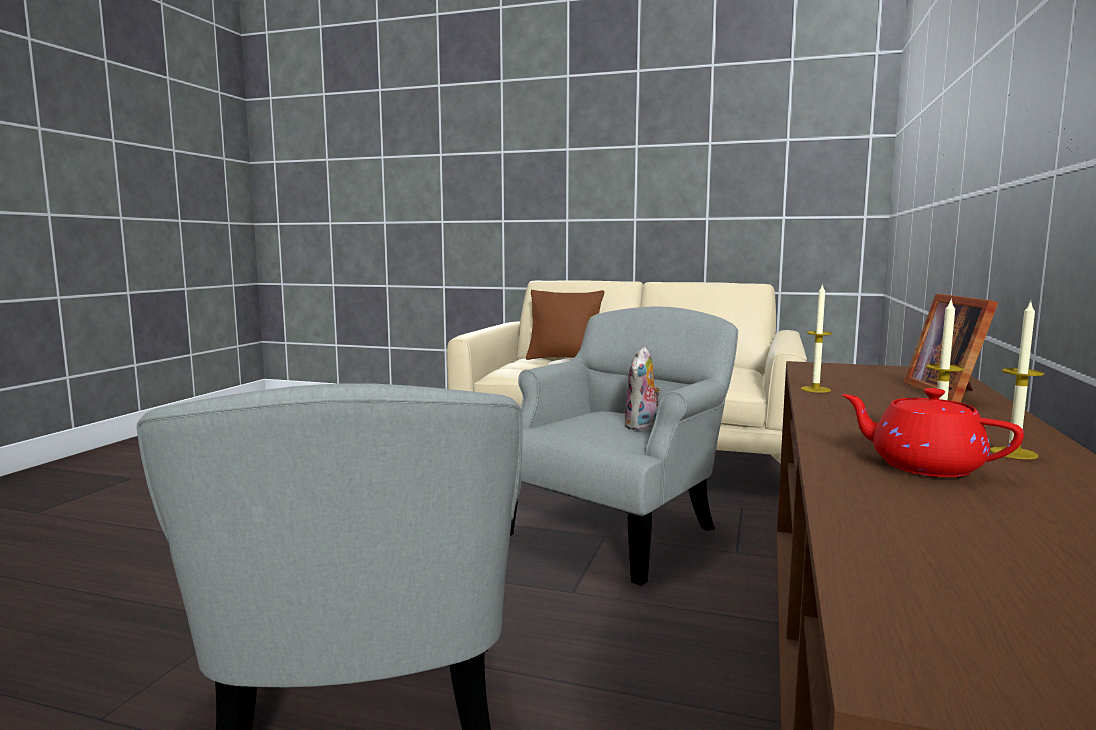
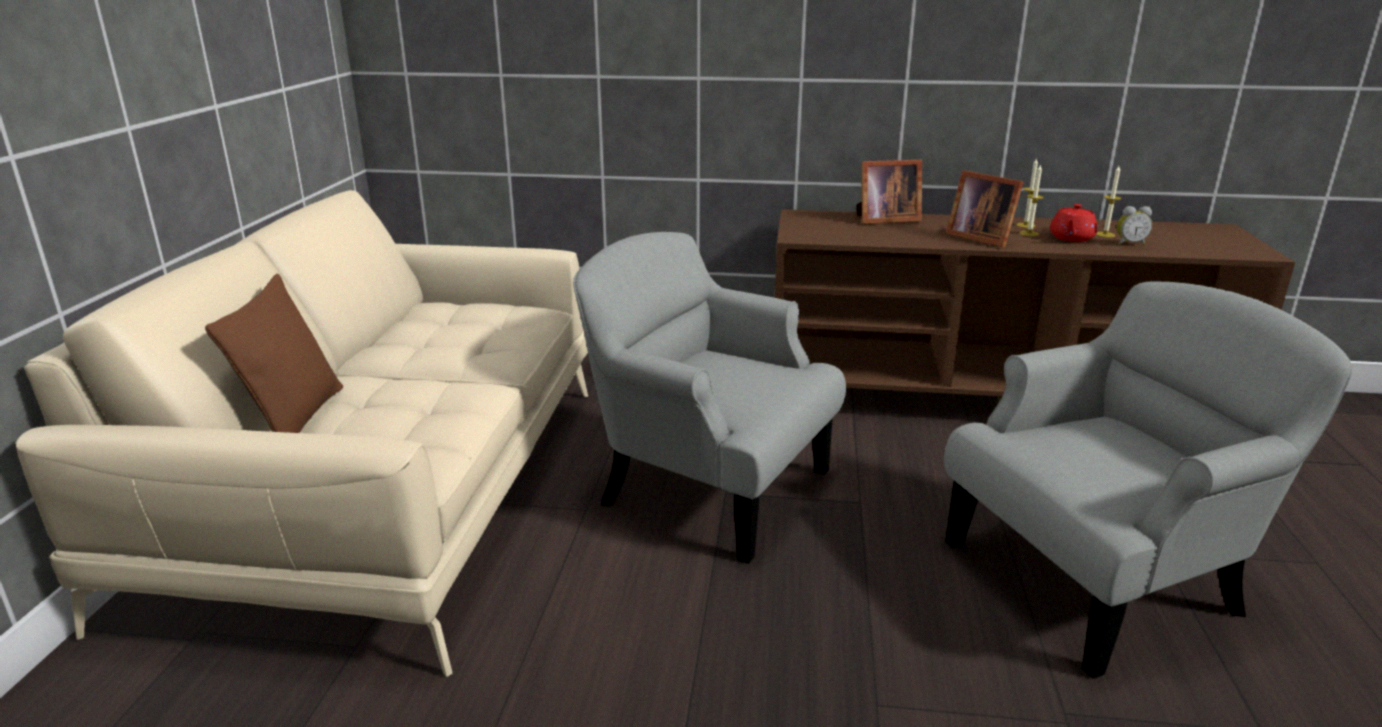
camera: 100 degrees left, 15 degrees up
plush toy [624,347,661,430] -> none
candle [801,283,832,393] -> candle moved to [1096,166,1121,237]
none -> picture frame [946,170,1024,248]
none -> alarm clock [1117,206,1152,245]

